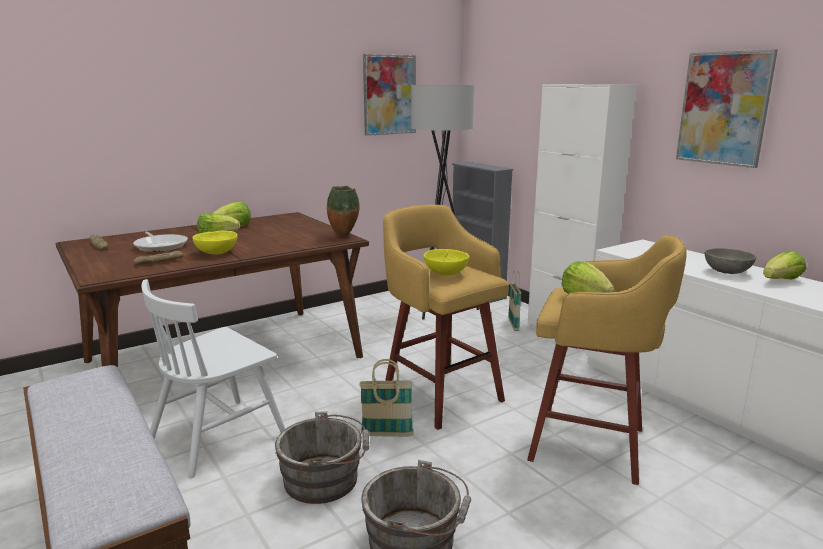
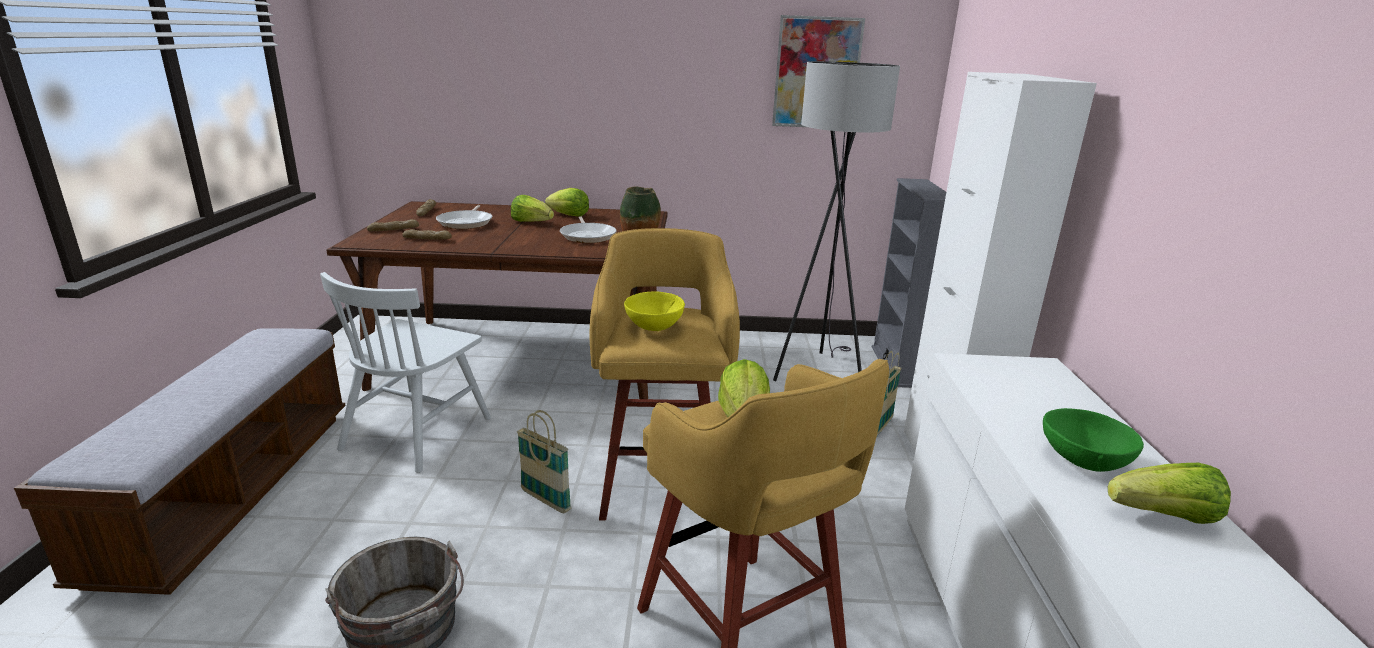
camera: 35 degrees right, 5 degrees up
white chair [142,279,285,478] -> white chair turned 60 degrees counterclockwise [320,272,491,473]
yellow bowl [192,231,238,254] -> none
grey bucket [275,411,369,504] -> none
picture [676,49,778,168] -> none
grey bowl [704,248,756,274] -> green bowl [1043,408,1144,472]
none -> bread [367,219,419,231]
none -> frying pan [560,216,617,243]

